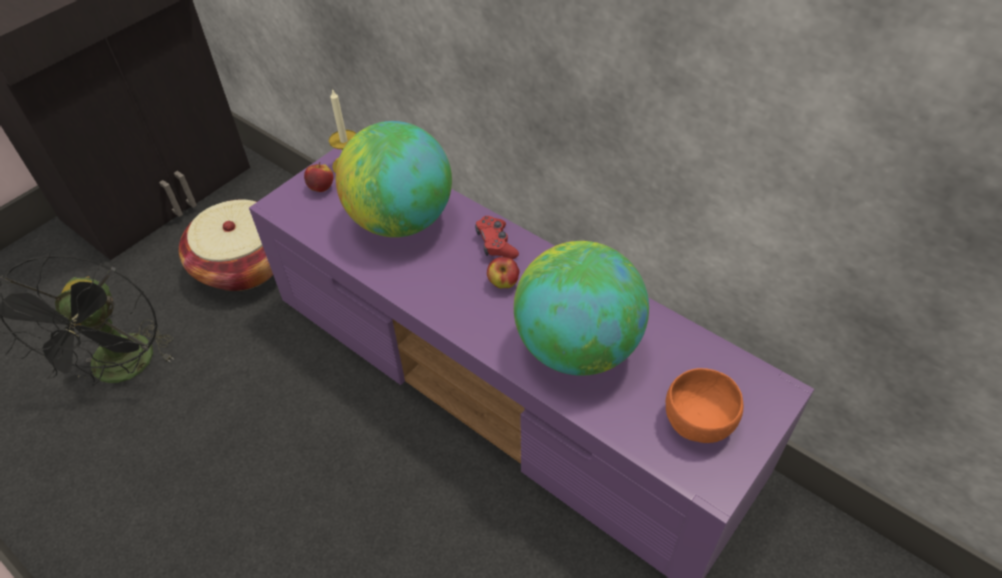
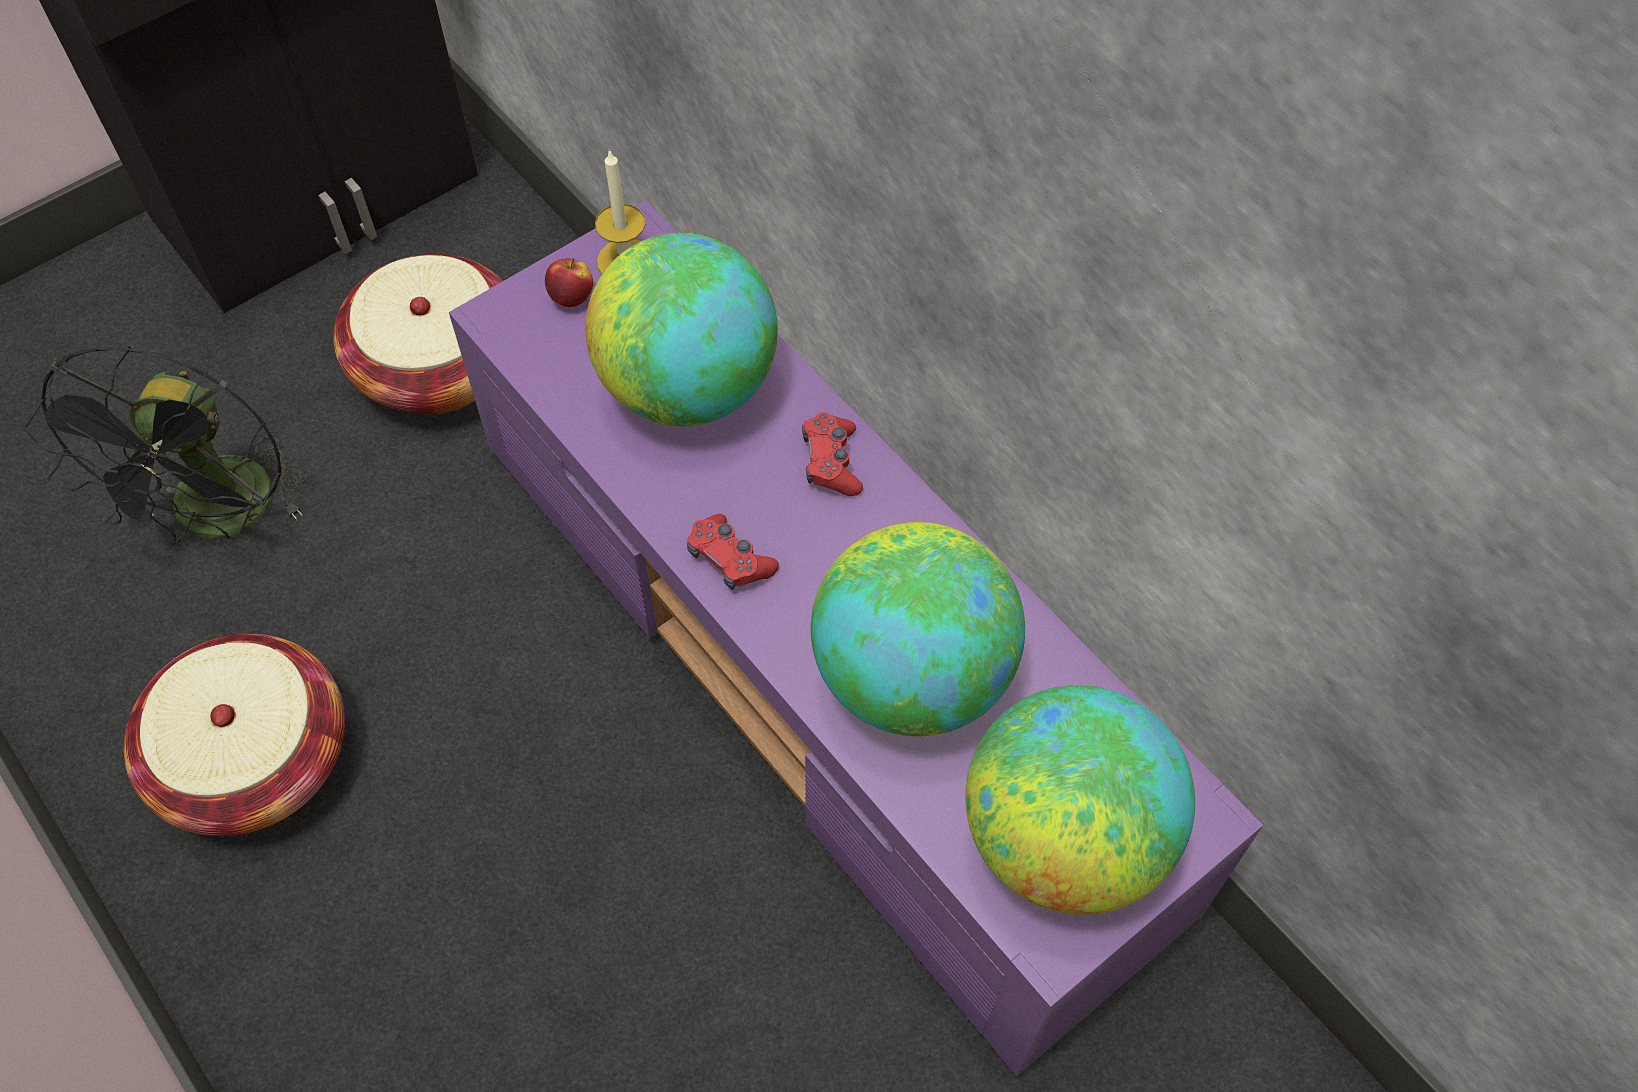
camera: 10 degrees right, 10 degrees up
apple [487,257,520,288] -> none
orange bowl [666,368,744,443] -> globe [965,685,1195,915]
none -> basket [124,634,345,836]
none -> red game controller [687,514,779,590]

